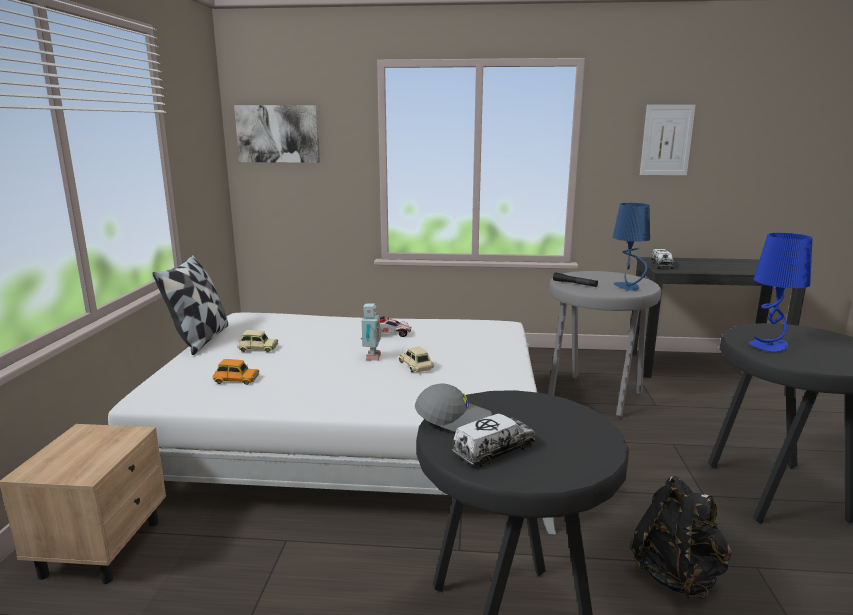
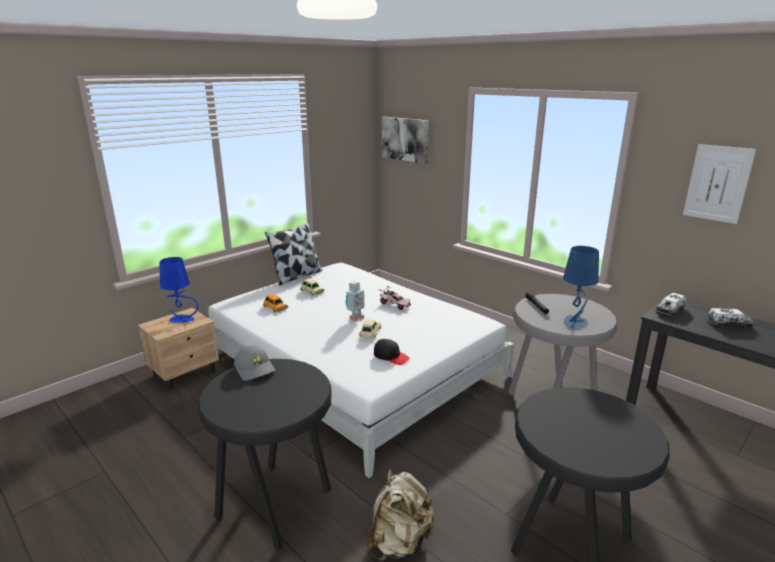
camera: 40 degrees right, 5 degrees up
toy truck [452,414,535,467] -> toy truck moved to [706,308,754,329]
black backpack [630,476,732,599] -> beige backpack [366,470,434,561]
blue table lamp [748,233,813,352] -> blue table lamp moved to [159,257,198,323]
none -> black cap [374,339,410,365]

